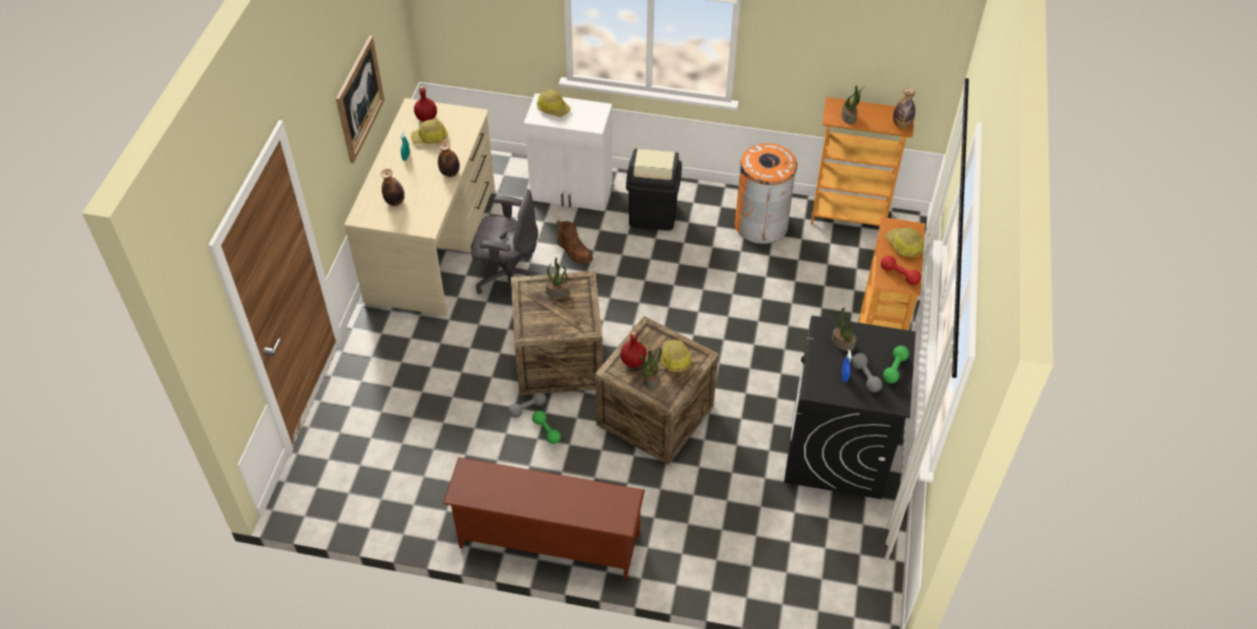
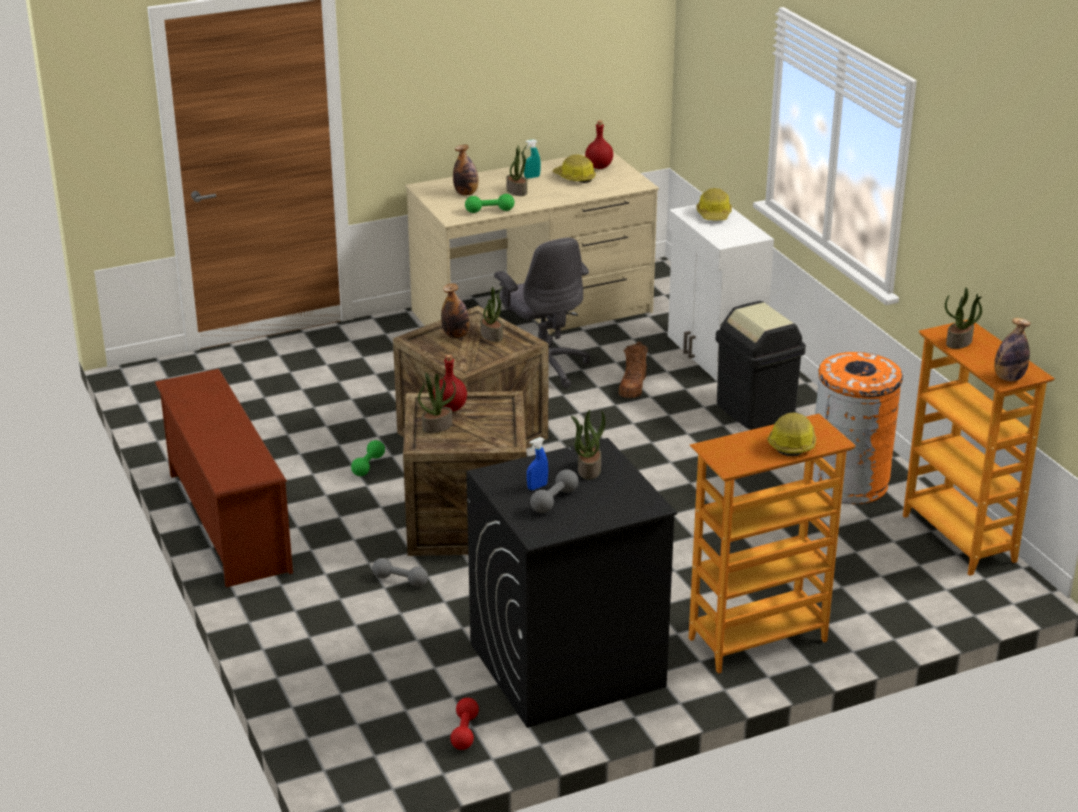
camera: 55 degrees right, 20 degrees down
picture [336,36,385,163] -> none
bottle [438,141,460,177] -> bottle moved to [441,283,470,338]
grey dumbbell [508,392,546,418] -> grey dumbbell moved to [372,558,428,587]
hard hat [661,340,692,372] -> none
red dumbbell [881,256,921,285] -> red dumbbell moved to [450,698,479,750]
green dumbbell [883,346,909,383] -> green dumbbell moved to [465,194,515,213]
none -> potted plant [506,145,527,196]

